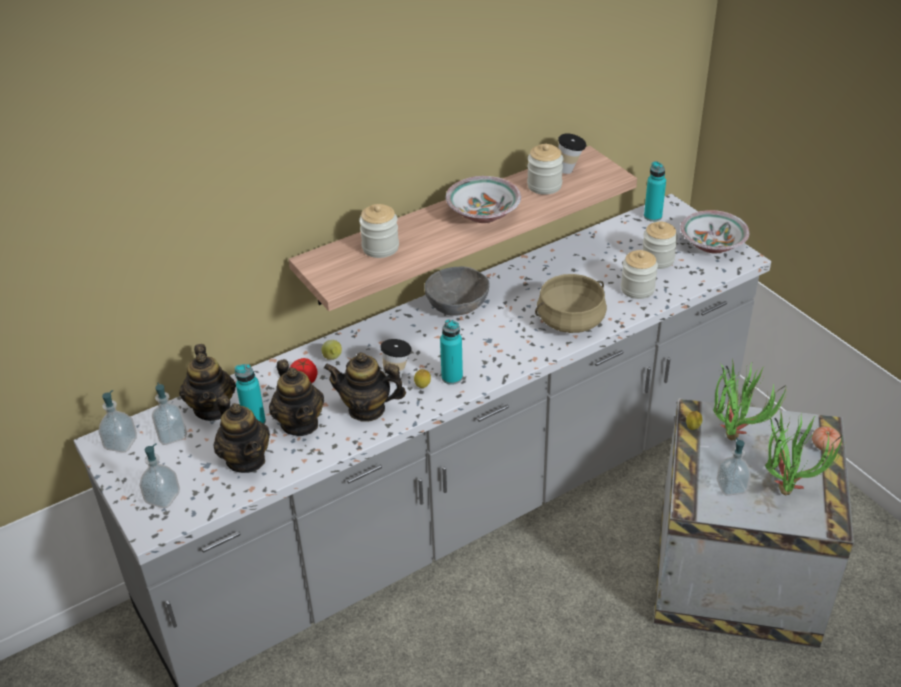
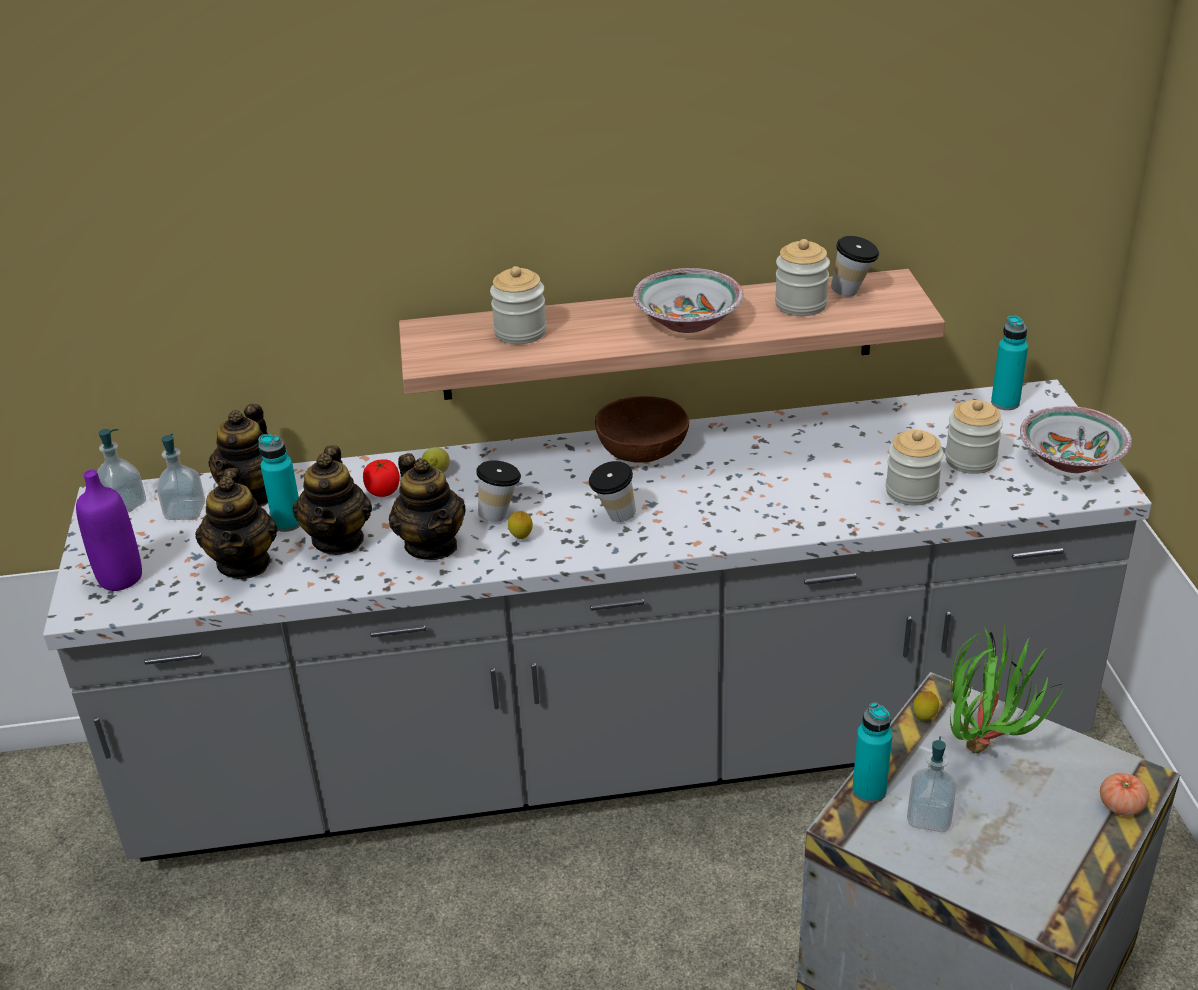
camera: 25 degrees right, 5 degrees down
soap dispenser [139,443,180,508] -> purple bottle [76,470,142,591]
teapot [324,352,406,422] -> teapot turned 150 degrees counterclockwise [389,453,466,560]
grey bowl [425,266,490,316] -> brown bowl [595,396,689,463]
turquoise bottle [440,319,463,385] -> turquoise bottle moved to [852,702,893,803]
beige cooking pot [535,274,607,333] -> none
potted plant [765,413,846,495] -> none
none -> cup [589,461,636,522]

